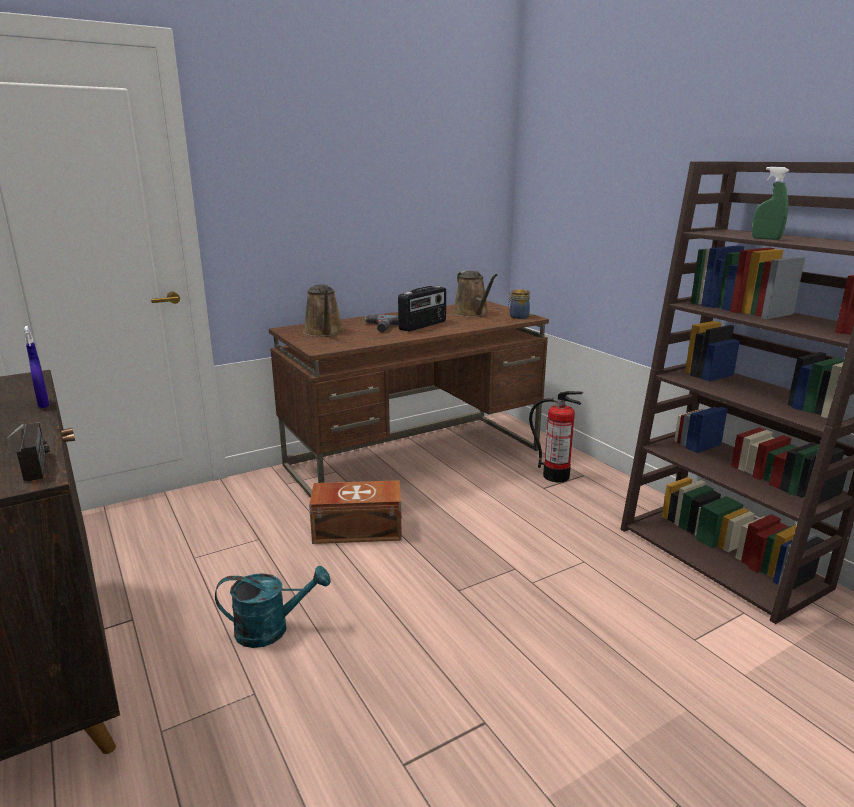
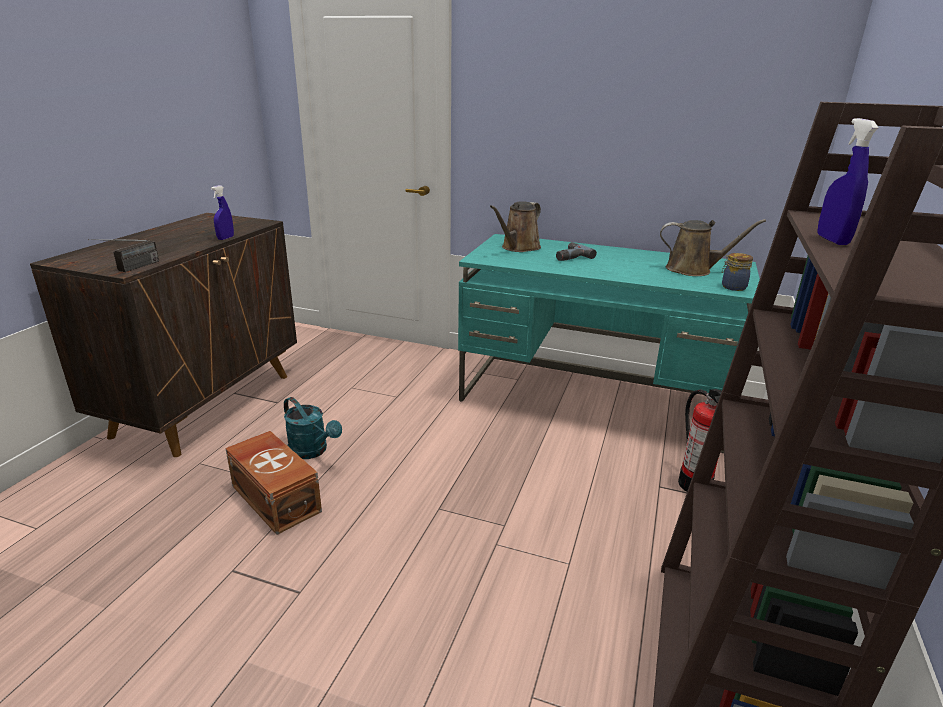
camera: 50 degrees right, 5 degrees up
brown desk [269,300,549,498] -> turquoise desk [458,234,760,453]
brown storage box [309,480,402,544] -> brown storage box moved to [225,431,322,535]
radio [398,286,446,332] -> none
brown watering can [453,271,497,317] -> brown watering can turned 105 degrees counterclockwise [660,219,766,276]
green spray bottle [752,167,790,240] -> blue spray bottle [817,118,878,245]

